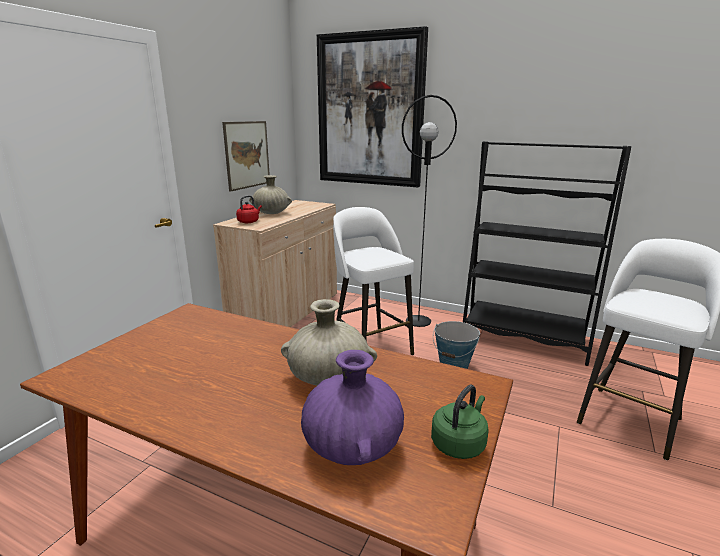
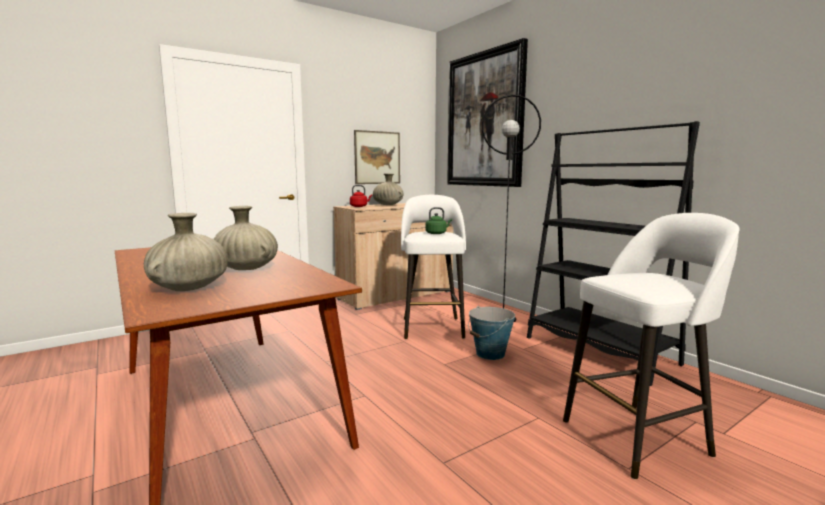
camera: 30 degrees right, 10 degrees down
purple vase [301,350,404,465] -> beige vase [144,213,228,291]
green kettle [431,385,489,459] -> green kettle moved to [425,207,452,234]

